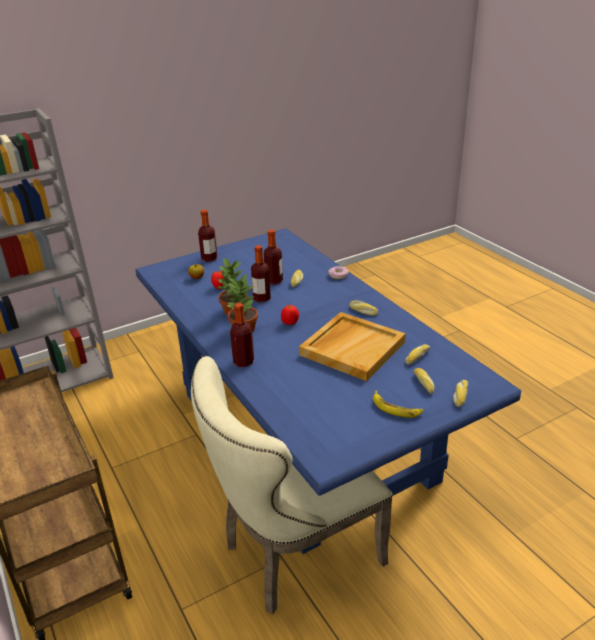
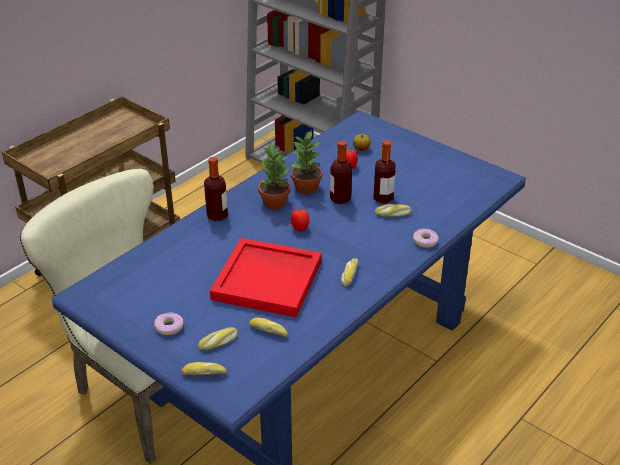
camera: 70 degrees right, 5 degrees up
bottle [198,210,217,262] -> none
beige tray [299,312,406,381] -> red tray [210,238,322,317]
banana [373,391,424,418] -> donut [154,313,183,335]

